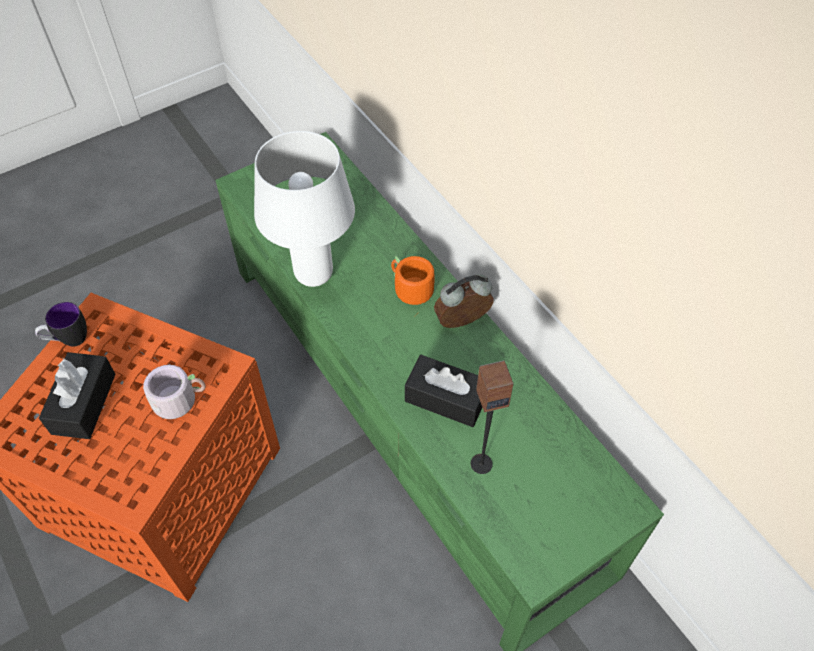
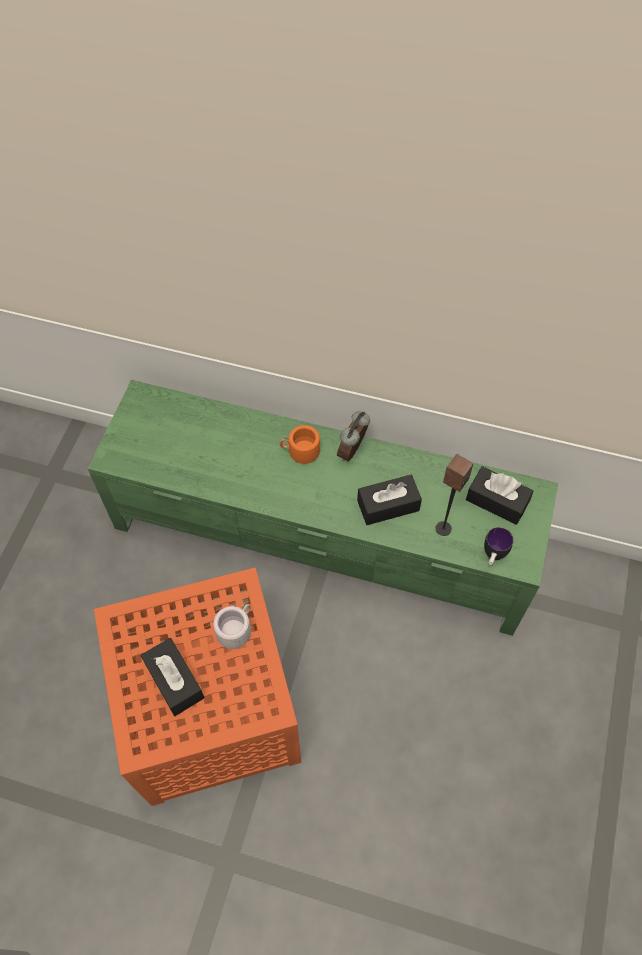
camera: 40 degrees left, 5 degrees up
mug [35,302,87,347] -> mug moved to [484,527,514,566]
white table lamp [254,131,355,287] -> none
none -> black tissue box [466,466,533,525]

